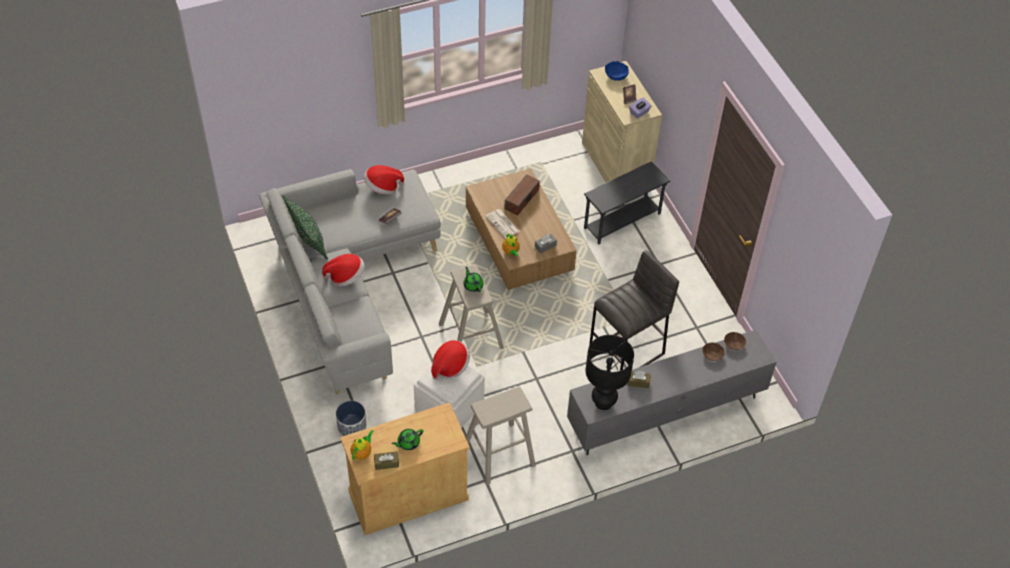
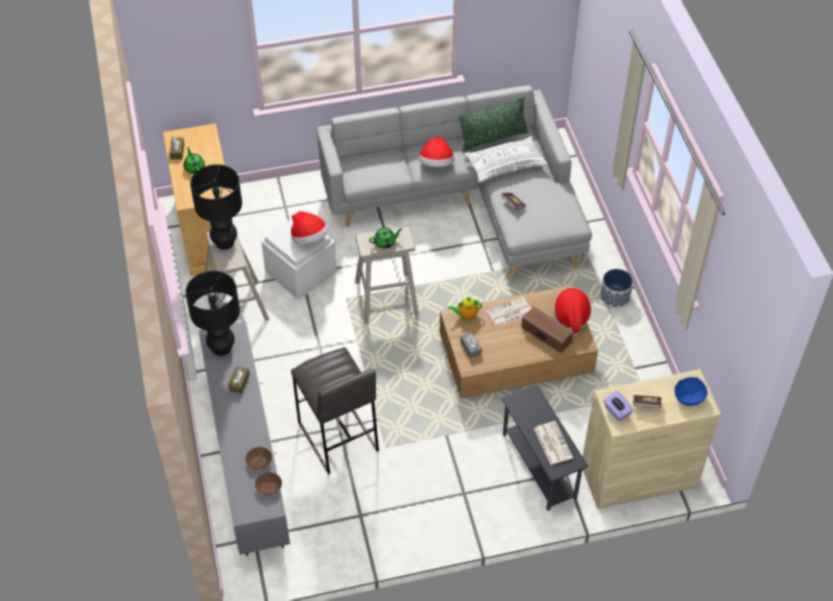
camera: 100 degrees right, 0 degrees up
planter [336,401,367,436] -> planter moved to [600,269,633,308]
teapot [351,430,374,460] -> none
hat [364,165,404,195] -> hat moved to [553,287,591,336]
none -> black table lamp [190,164,242,250]
none -> white pillow [465,136,548,183]
none -> newspaper [534,421,573,465]

